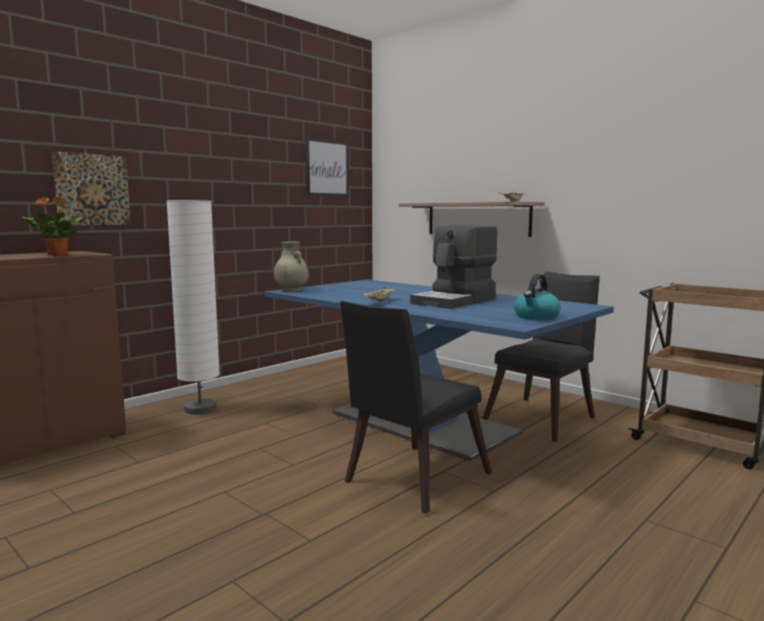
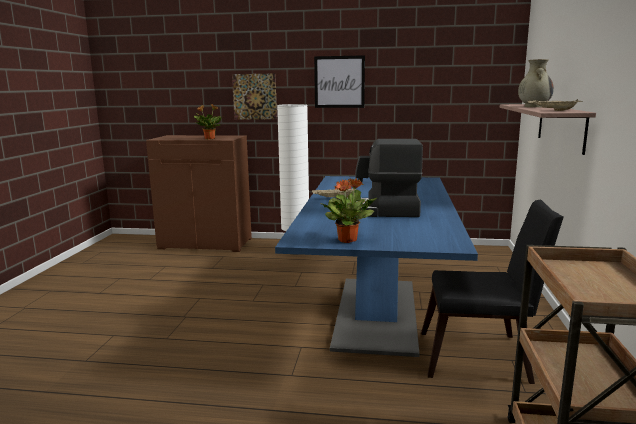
camera: 55 degrees right, 5 degrees up
beige vase [274,242,309,292] -> beige vase moved to [518,59,554,107]
picture [305,137,349,197] -> picture moved to [314,55,365,108]
black chair [340,301,492,514] -> none
kettle [514,274,561,320] -> potted plant [321,178,377,243]

